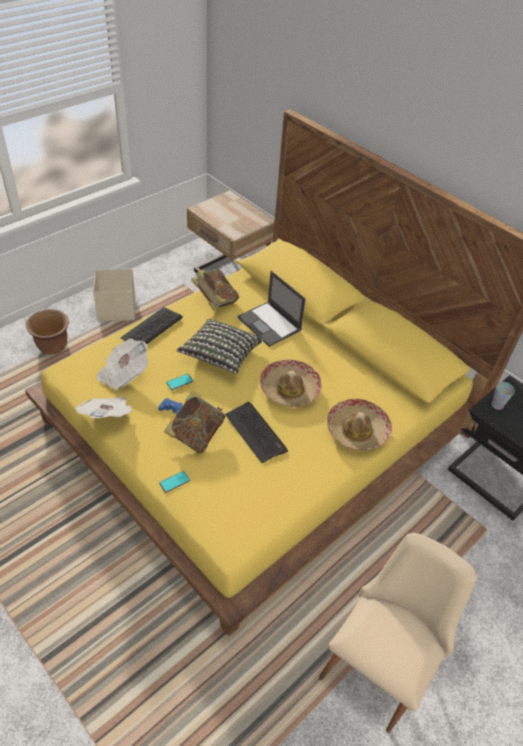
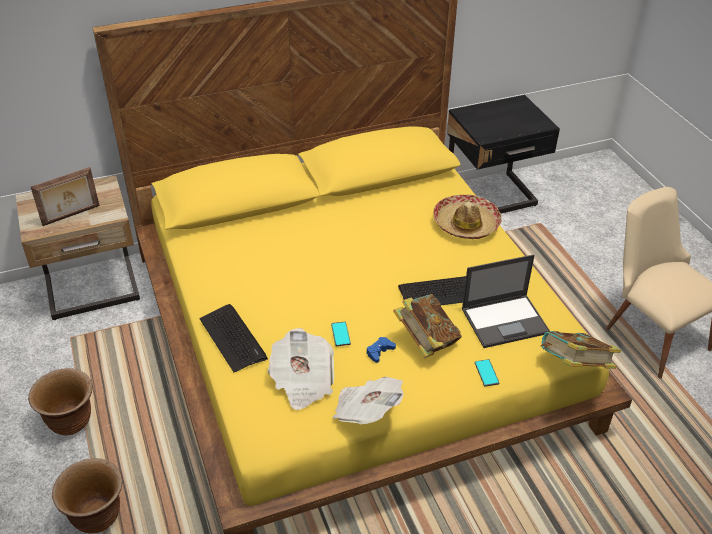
camera: 65 degrees left, 5 degrees down
beige storage box [93,269,135,322] -> brown planter [28,368,93,435]
pillow [176,319,264,374] -> none
book [191,269,240,311] -> book moved to [541,331,621,369]
laptop [238,271,306,347] -> laptop moved to [462,255,550,348]
hat [260,360,322,407] -> none
cup [491,382,515,410] -> none
none -> picture frame [31,167,100,226]

